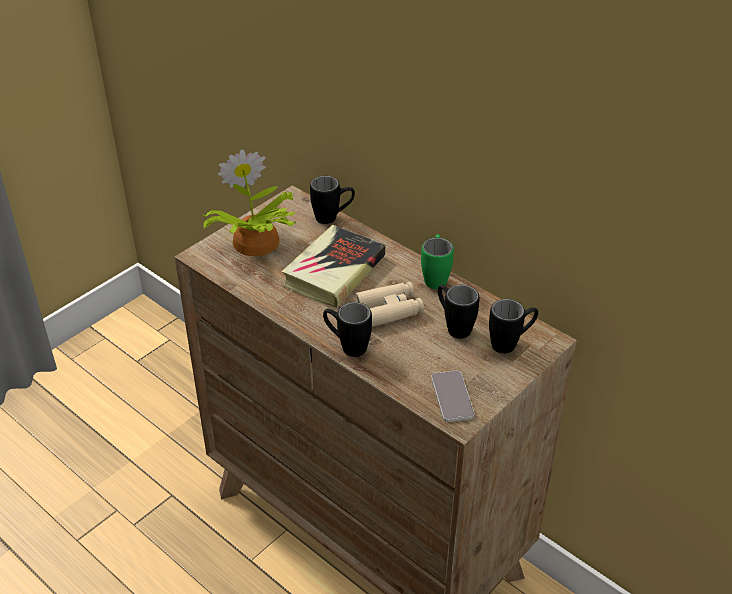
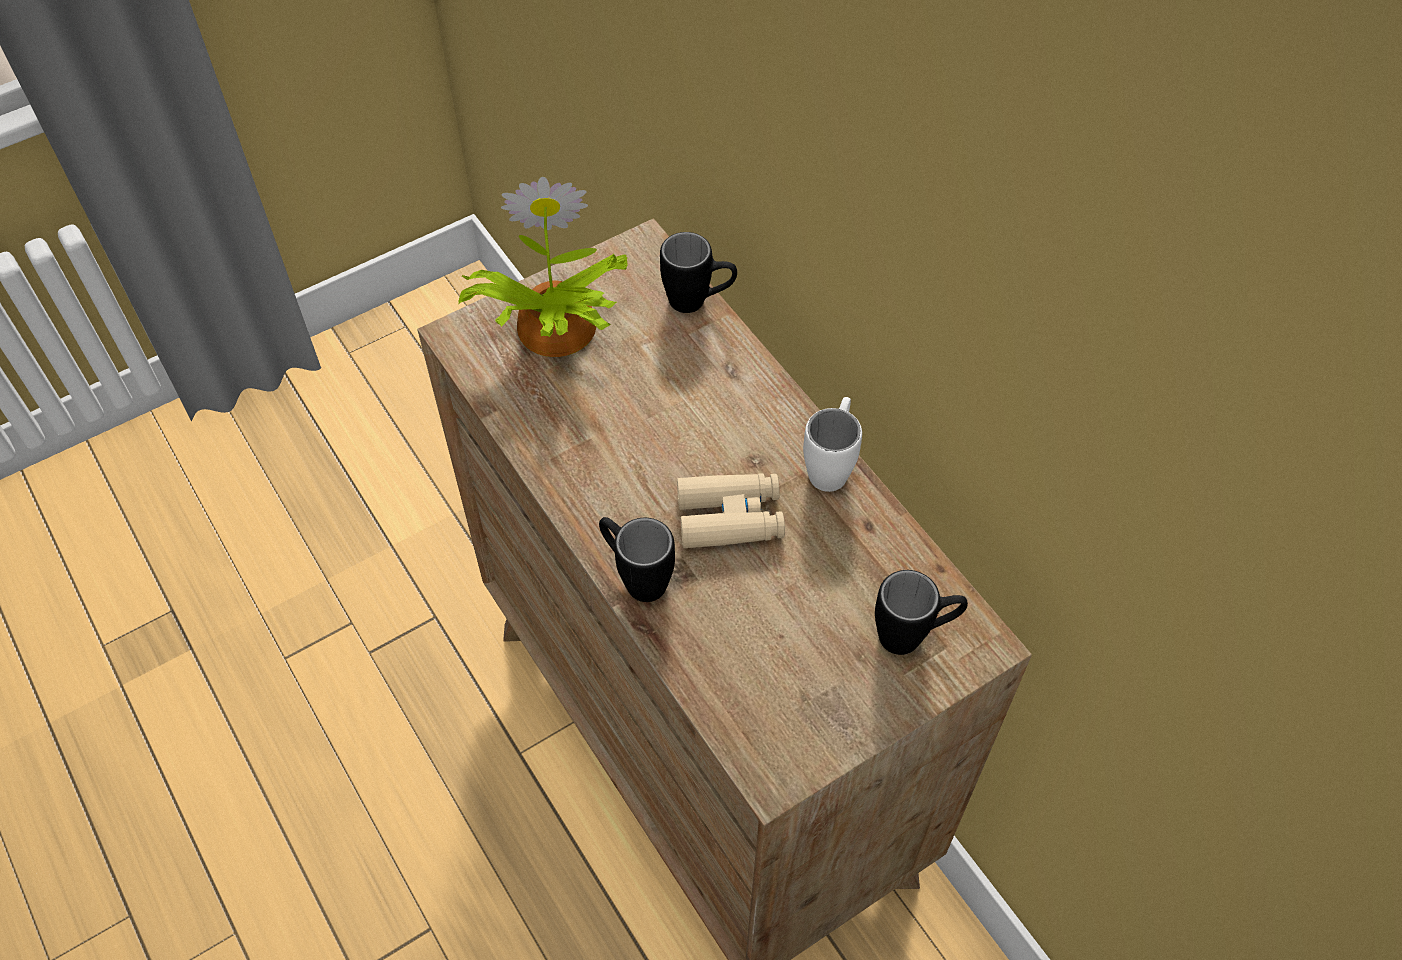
camera: 15 degrees right, 15 degrees up
book [281,225,386,308] -> none
green mug [421,234,454,289] -> white mug [803,397,862,492]
phone [431,371,474,422] -> none
black mug [438,285,479,339] -> none

